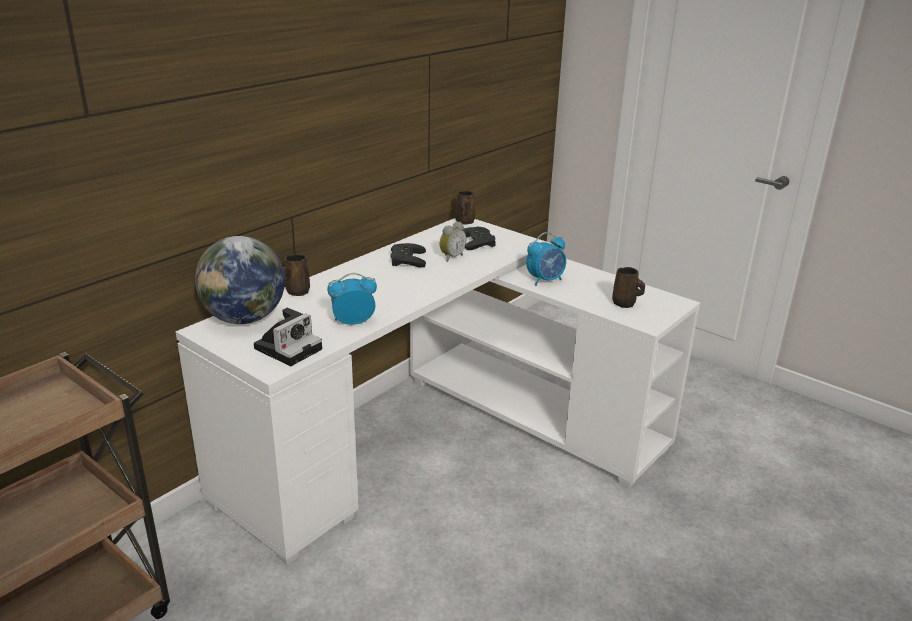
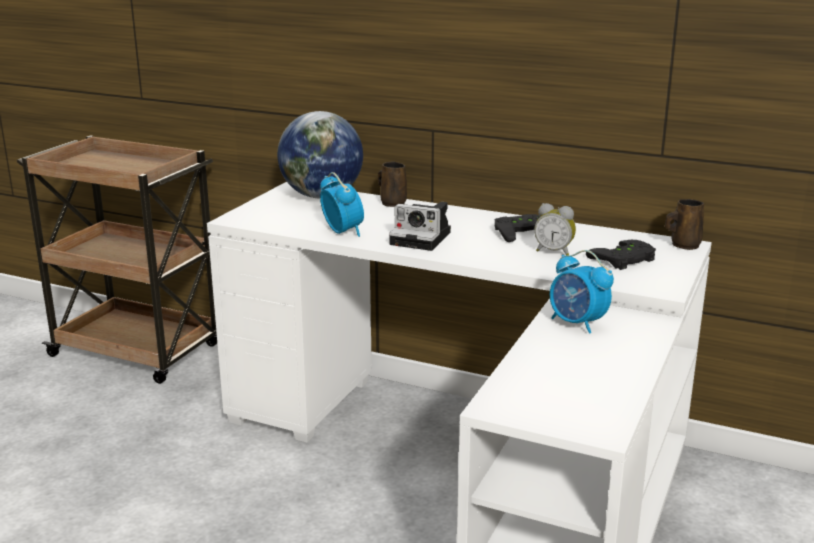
camera: 75 degrees right, 5 degrees down
camera [254,308,322,366] -> camera moved to [389,202,451,251]
brown mug [612,267,645,308] -> none

